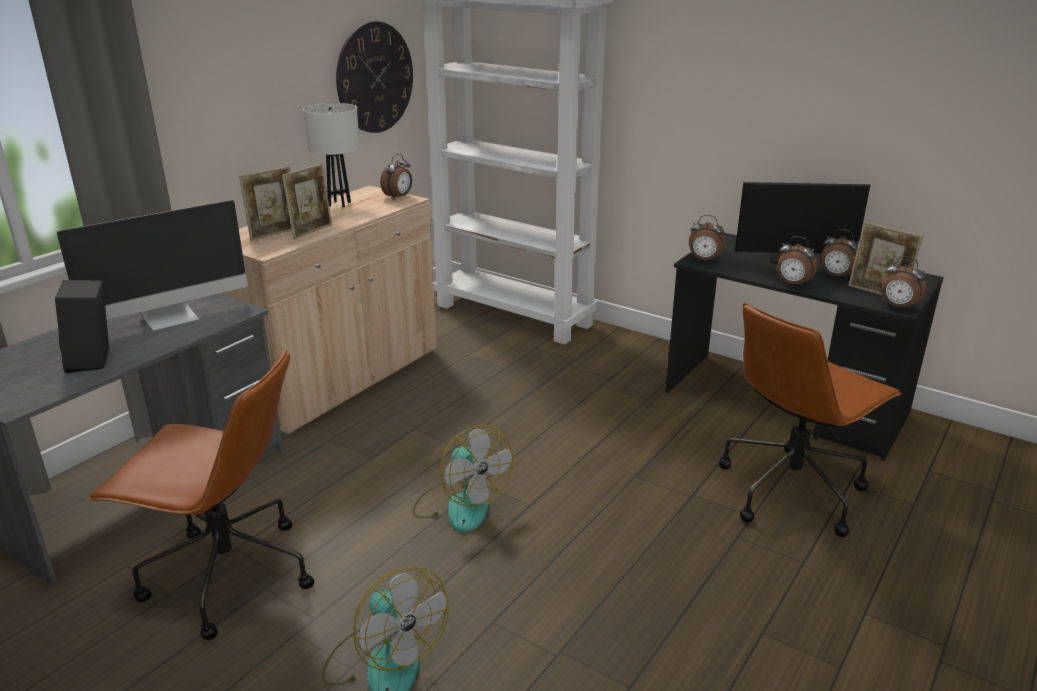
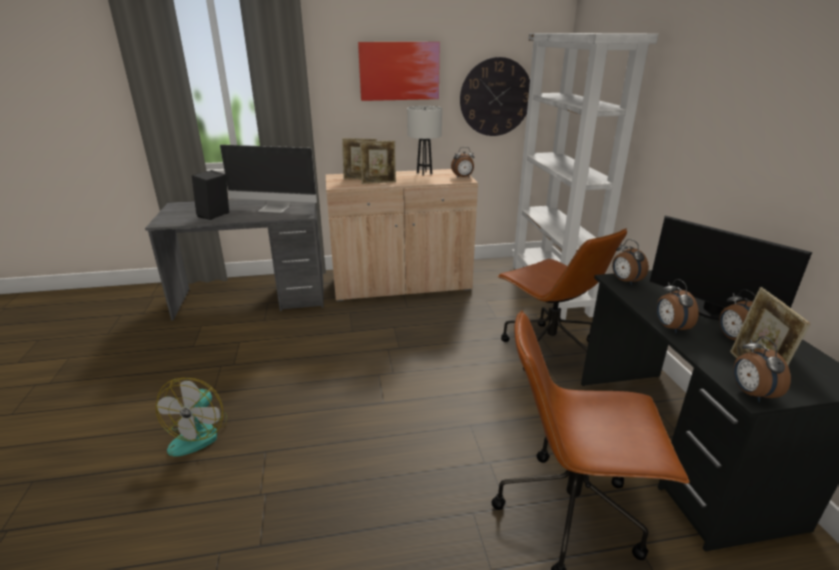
camera: 45 degrees right, 0 degrees up
brown office chair [87,349,315,640] -> brown office chair moved to [497,228,627,371]
fan [412,425,514,532] -> none
none -> picture [358,42,440,101]

